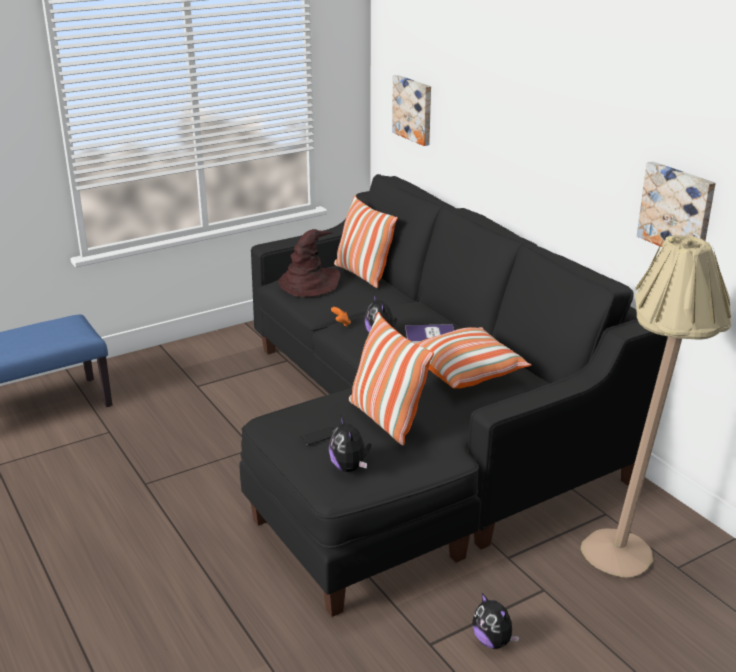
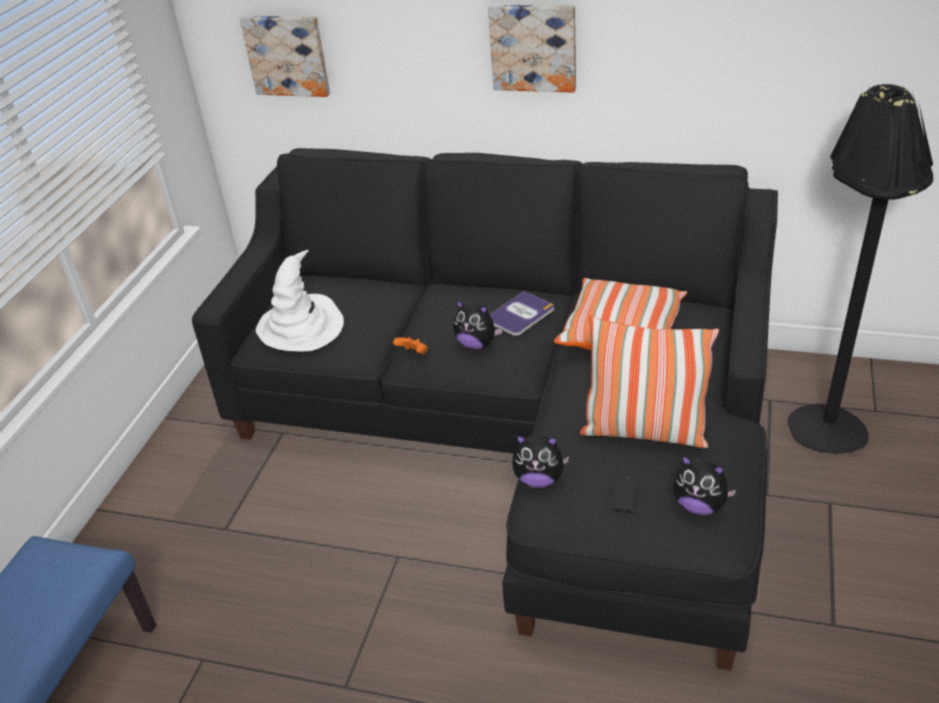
camera: 40 degrees left, 10 degrees up
brown hat [278,229,340,297] -> white hat [256,250,344,351]
pillow [334,196,398,288] -> none
plush toy [472,593,519,649] -> plush toy moved to [512,434,569,488]
beige floor lamp [581,232,731,577] -> black floor lamp [788,84,933,454]
picture [637,161,715,247] -> picture moved to [488,5,576,93]

